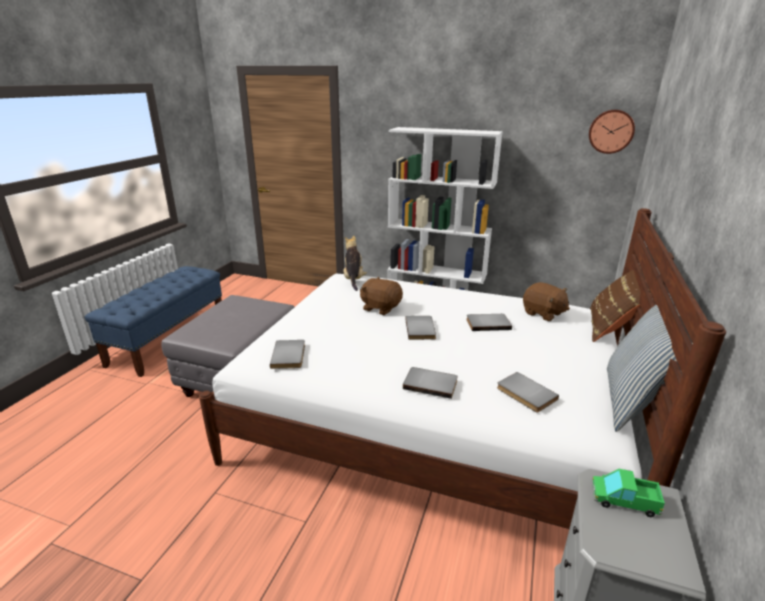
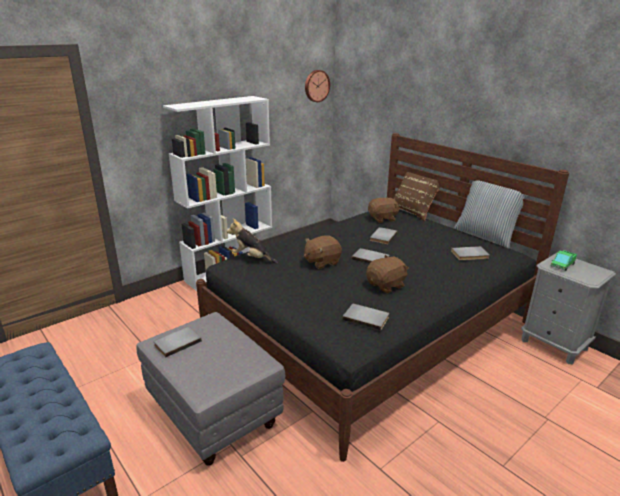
camera: 60 degrees left, 0 degrees up
white bed [199,208,726,529] -> black bed [196,133,569,462]
grey book [403,367,458,399] -> grey book moved to [154,327,202,358]
none -> brown plush toy [366,255,409,293]

